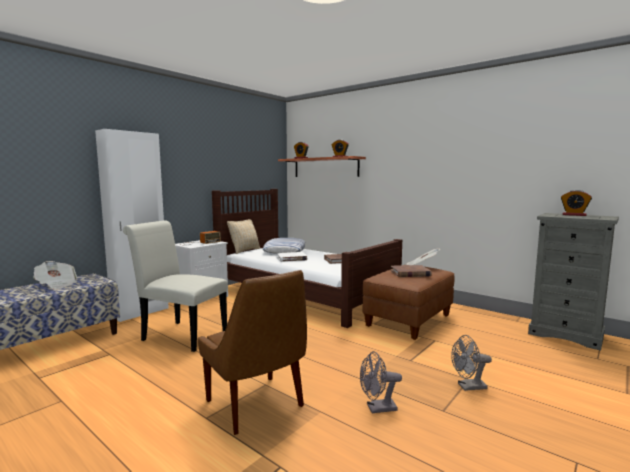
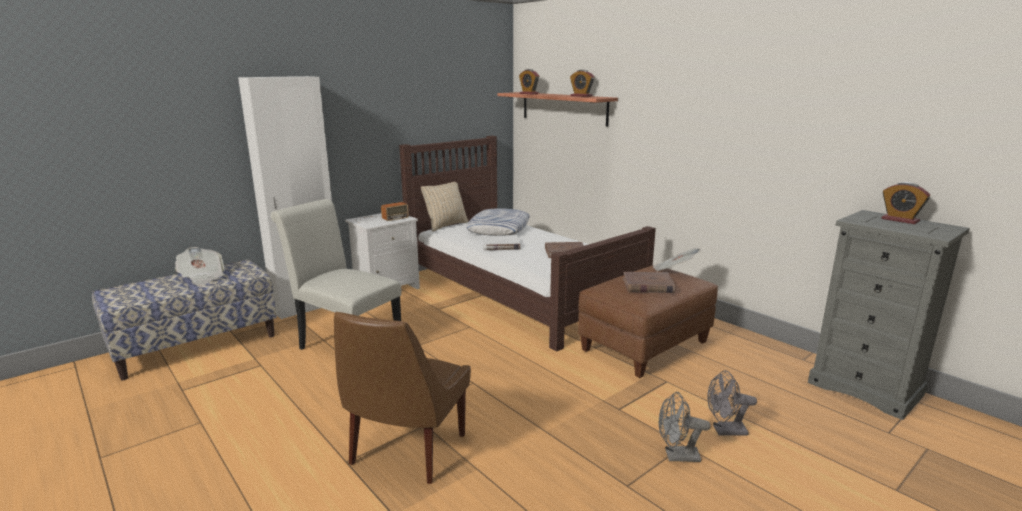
camera: 10 degrees right, 10 degrees up
brown chair [198,270,307,435] -> brown chair turned 45 degrees clockwise [334,312,471,484]
grey fan [360,351,402,414] -> grey fan moved to [707,370,757,436]

